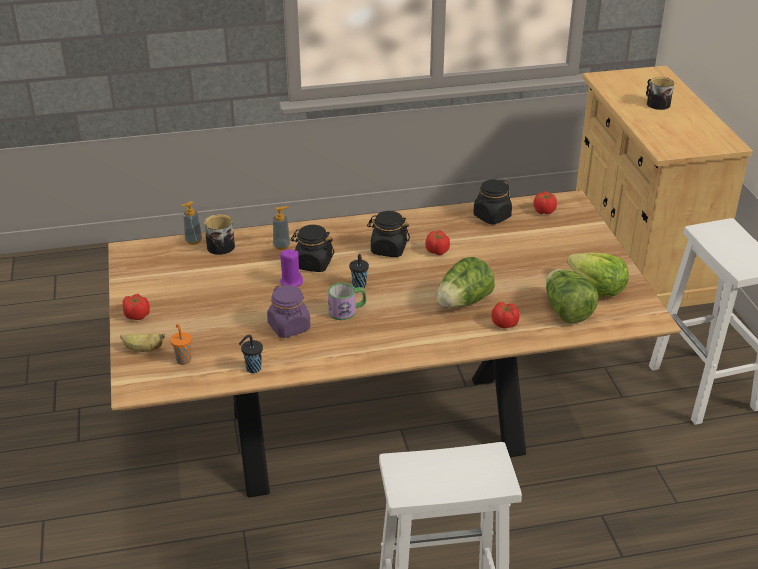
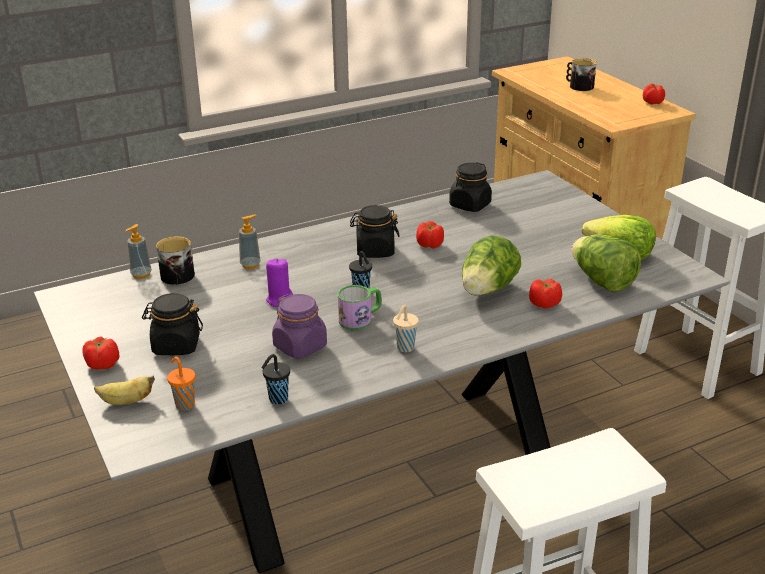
camera: 15 degrees left, 5 degrees down
brown dining table [108,190,681,497] -> grey dining table [34,170,730,573]
black jar [291,225,334,272] -> black jar moved to [142,293,203,355]
tomato [533,191,557,214] -> tomato moved to [643,84,665,105]
none -> beige cup [393,305,419,352]

